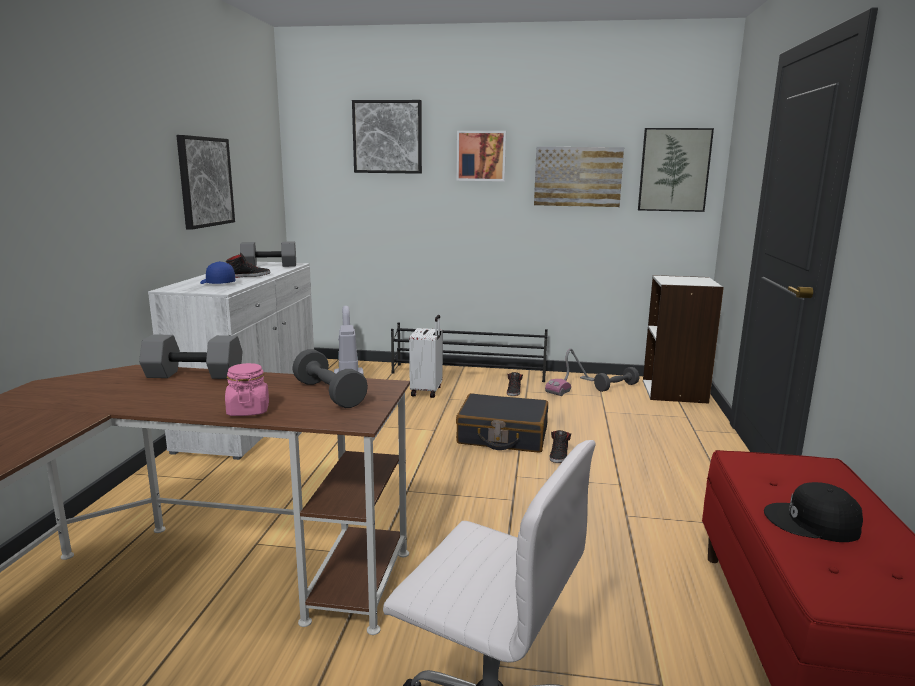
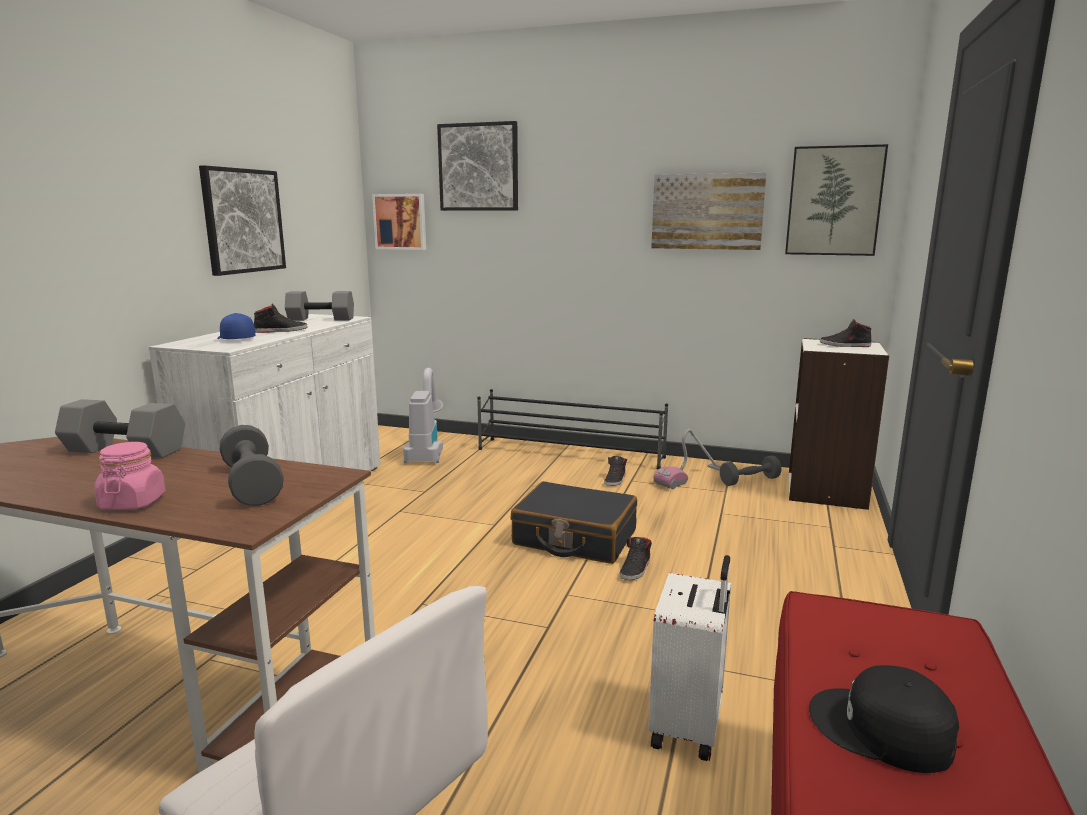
camera: 10 degrees right, 0 degrees up
white suitcase [409,315,443,398] -> white suitcase moved to [648,555,731,761]
picture [456,131,506,181] -> picture moved to [372,194,426,250]
none -> black shoe [820,319,871,347]

